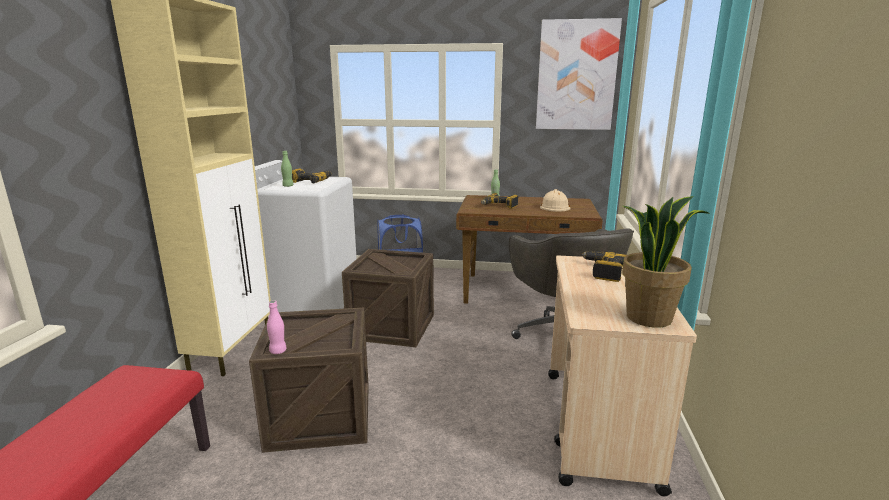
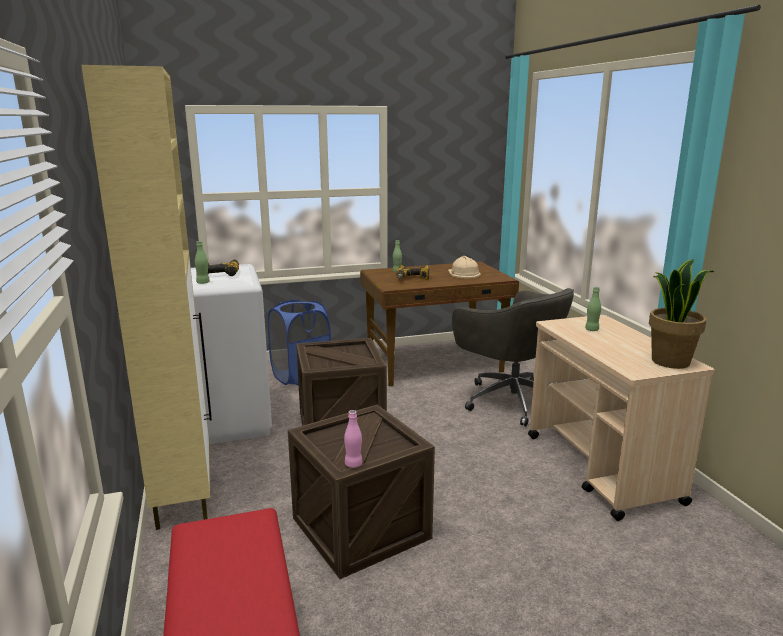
camera: 25 degrees left, 0 degrees up
picture [536,18,622,130] -> none
power drill [581,251,627,282] -> green bottle [585,287,601,331]

